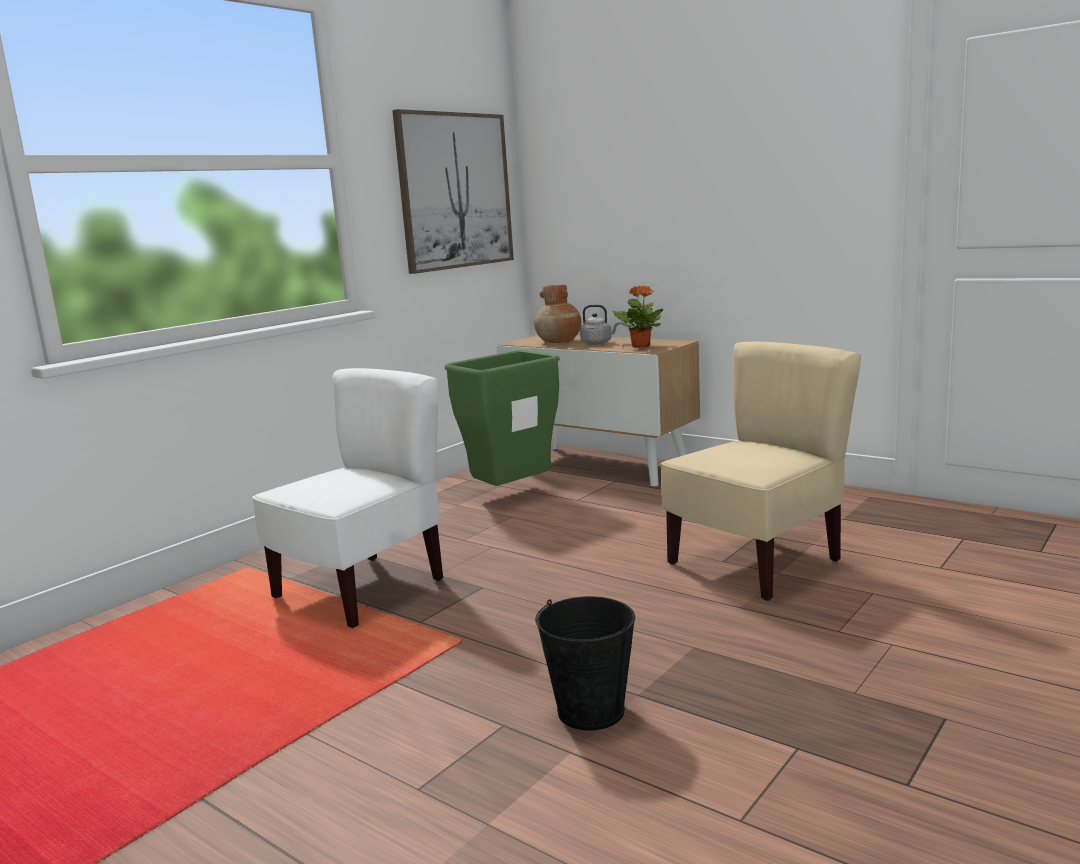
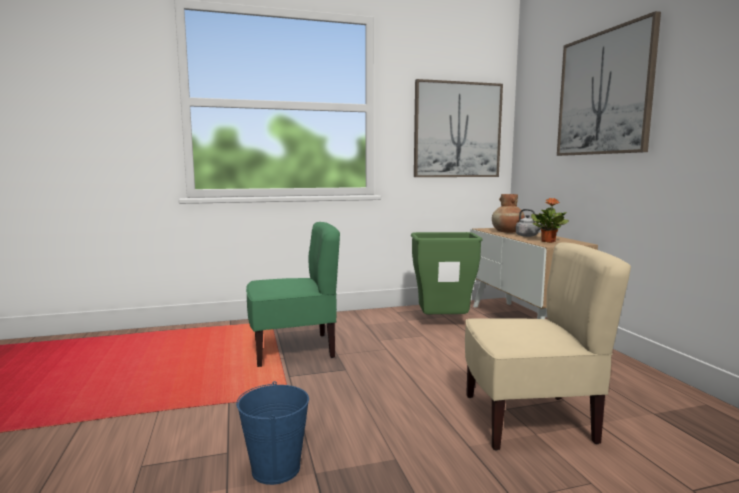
camera: 35 degrees right, 5 degrees down
white chair [252,368,443,628] -> green chair [246,222,340,367]
black bucket [535,596,635,731] -> blue bucket [236,381,309,485]
none -> picture [557,11,661,156]

